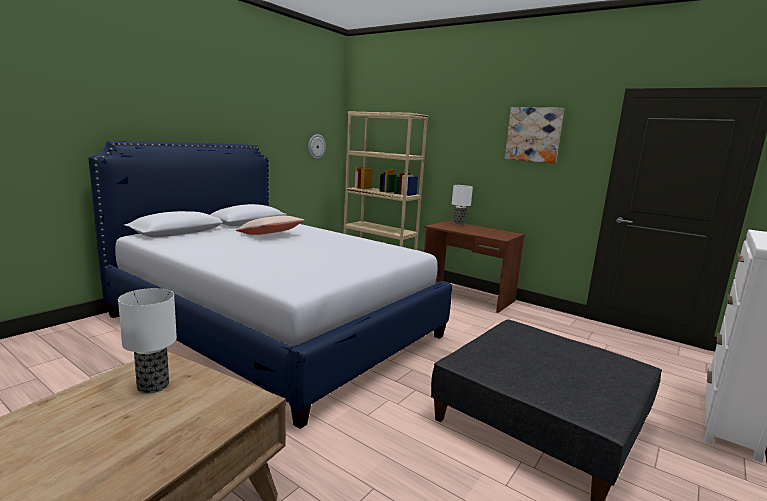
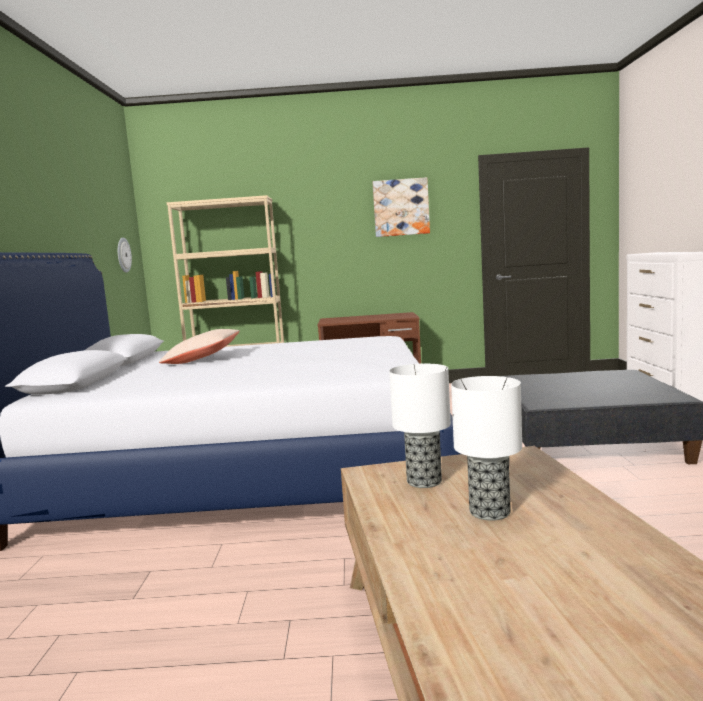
camera: 35 degrees left, 5 degrees down
table lamp [452,185,473,225] -> table lamp moved to [451,376,522,521]

